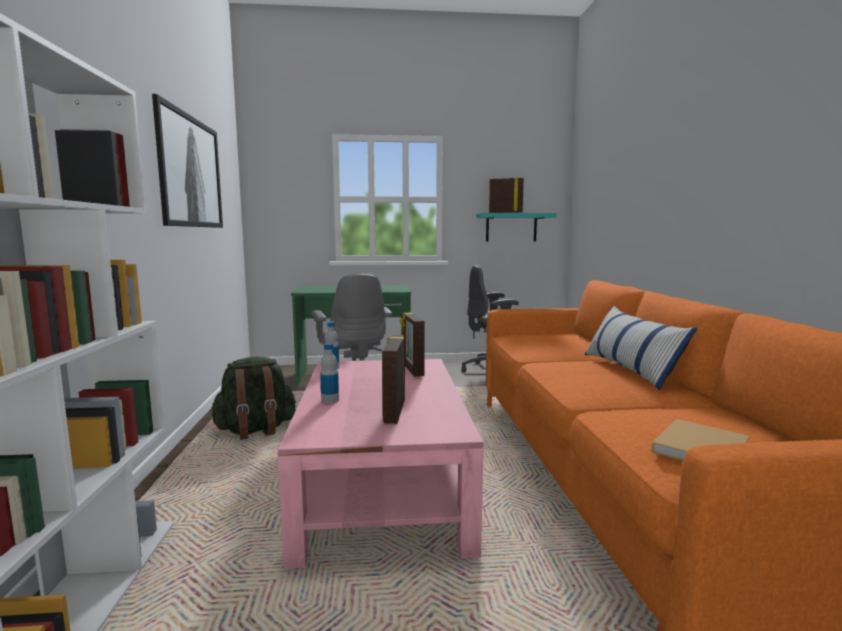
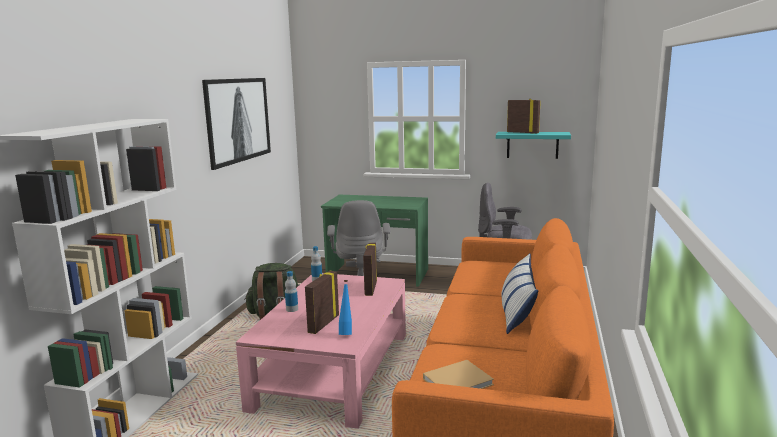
camera: 20 degrees right, 5 degrees up
none -> blue bottle [339,280,352,335]

